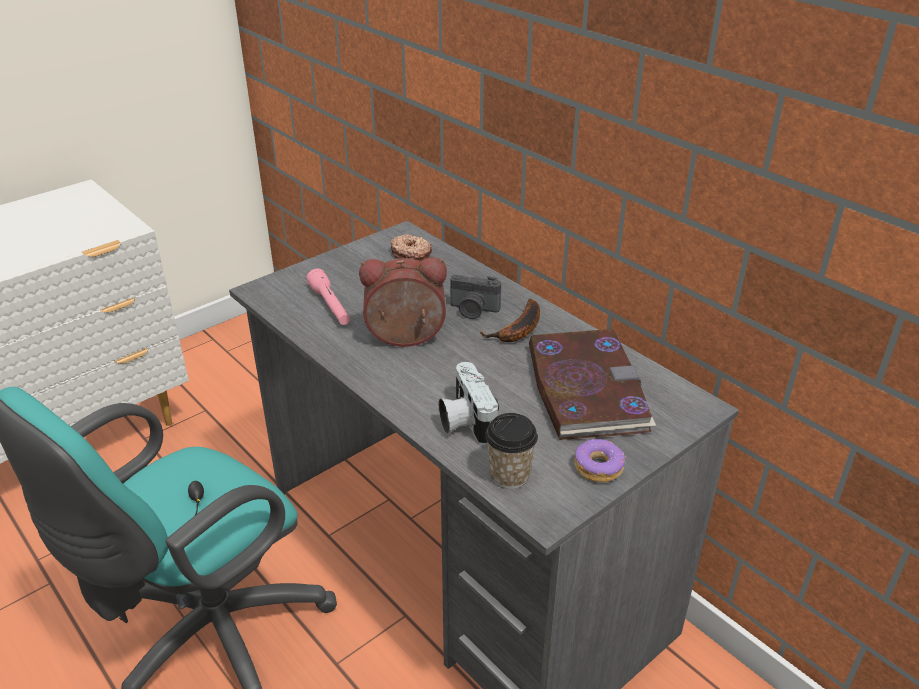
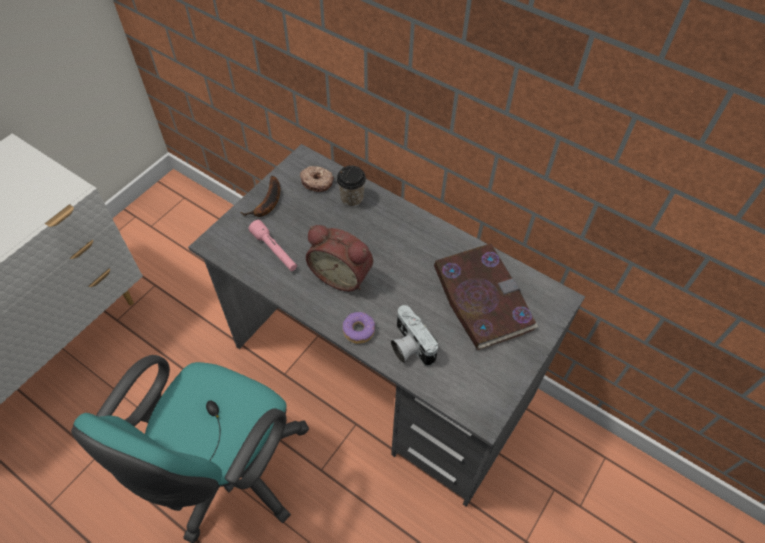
camera: 15 degrees left, 20 degrees up
alarm clock [359,257,447,347] -> alarm clock turned 135 degrees counterclockwise [306,225,373,291]
camera [450,275,501,319] -> none
banana [480,299,540,342] -> banana moved to [240,176,280,217]
cup [485,413,538,489] -> cup moved to [337,165,366,207]
donut [574,439,626,482] -> donut moved to [343,312,375,344]

